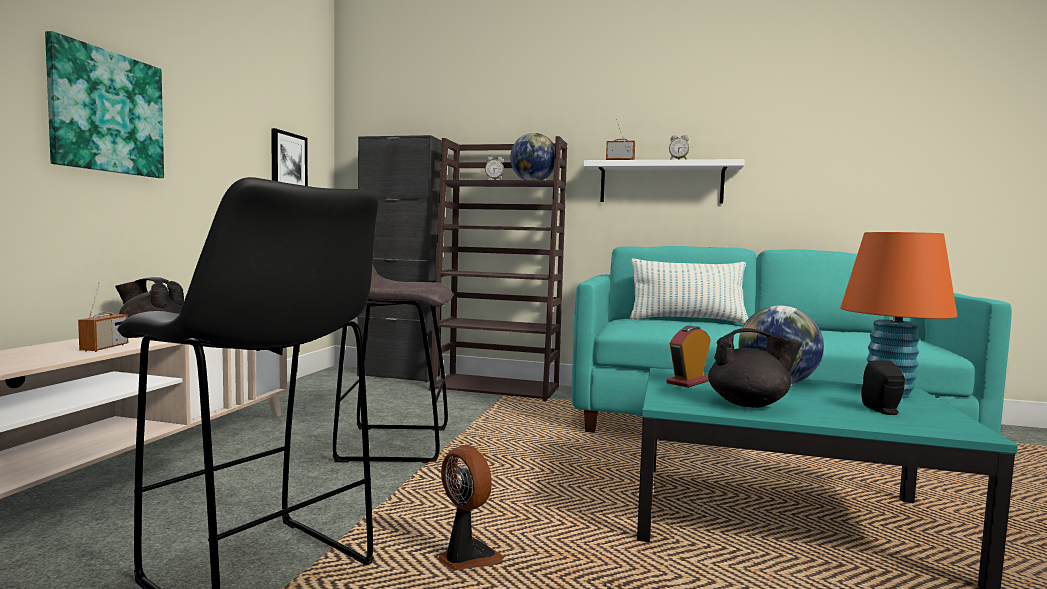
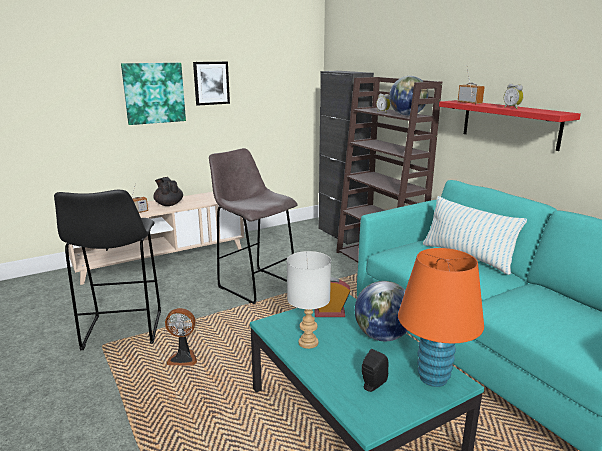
camera: 45 degrees right, 15 degrees up
picture [271,128,308,186] -> picture moved to [193,61,230,106]
fan [438,445,504,571] -> fan turned 90 degrees clockwise [165,308,197,366]
white shelf [583,159,745,203] -> red shelf [439,100,581,151]
black teapot [708,328,802,408] -> grey table lamp [287,251,331,349]

